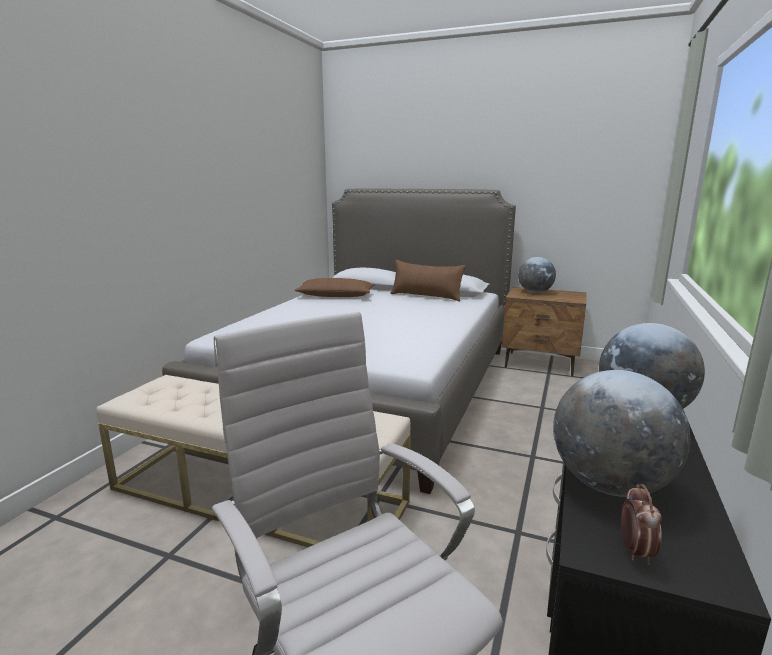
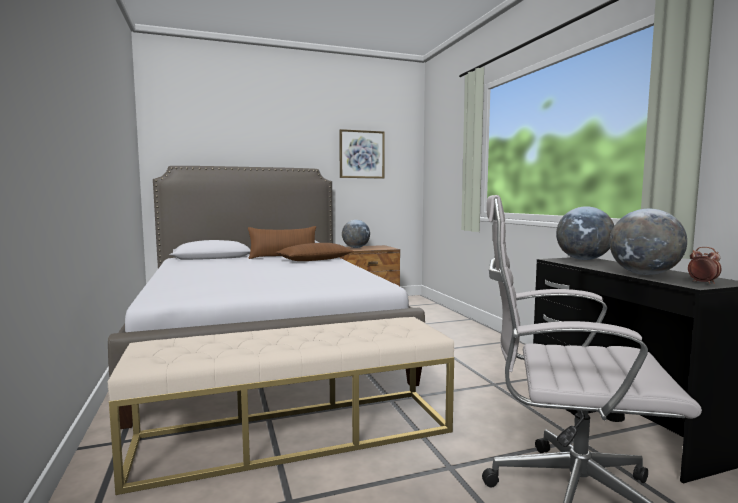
camera: 40 degrees left, 10 degrees down
brown pillow [294,278,375,297] -> brown pillow moved to [276,243,354,261]
none -> picture [339,129,385,178]

